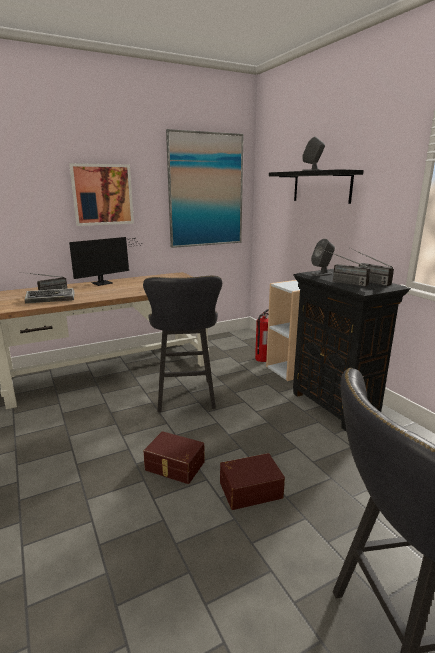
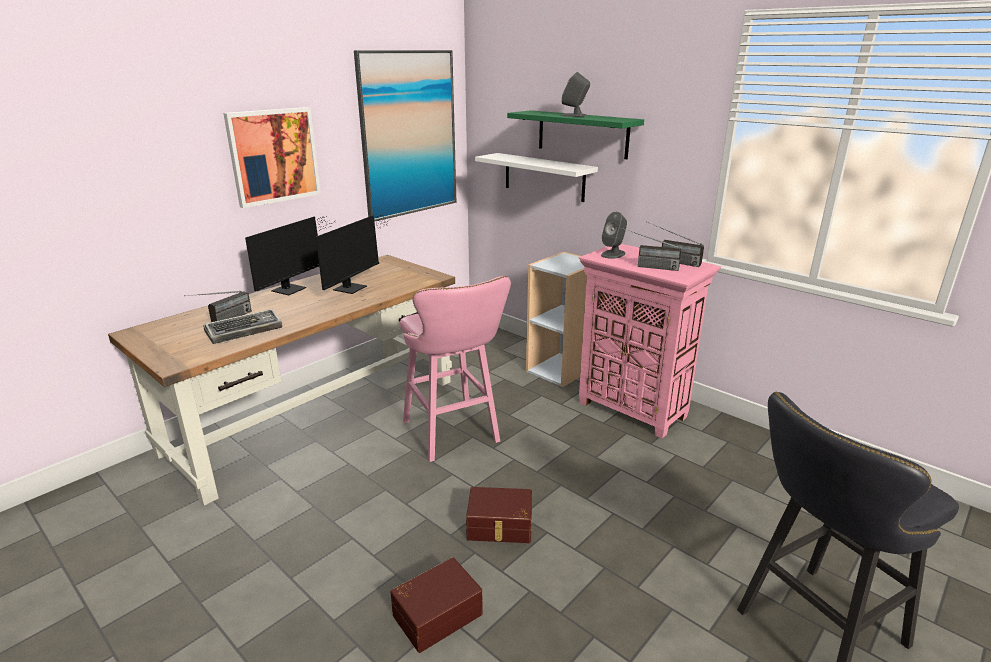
camera: 20 degrees left, 5 degrees up
black stool [143,276,222,412] -> pink stool [400,276,511,462]
brown storage box [220,453,285,510] -> brown storage box moved to [390,557,483,653]
fire extinguisher [255,308,269,362] -> none
black shelf [269,169,364,204] -> green shelf [507,110,644,159]
black cabinet [293,269,411,432] -> pink cabinet [578,244,721,439]
none -> monitor [316,214,386,294]
none -> white shelf [475,153,598,202]

